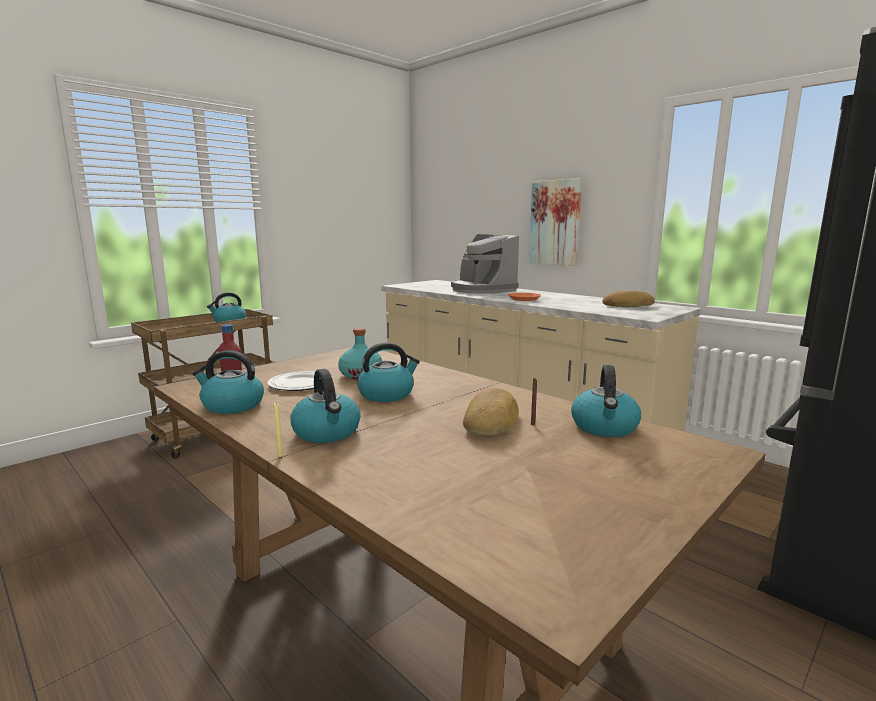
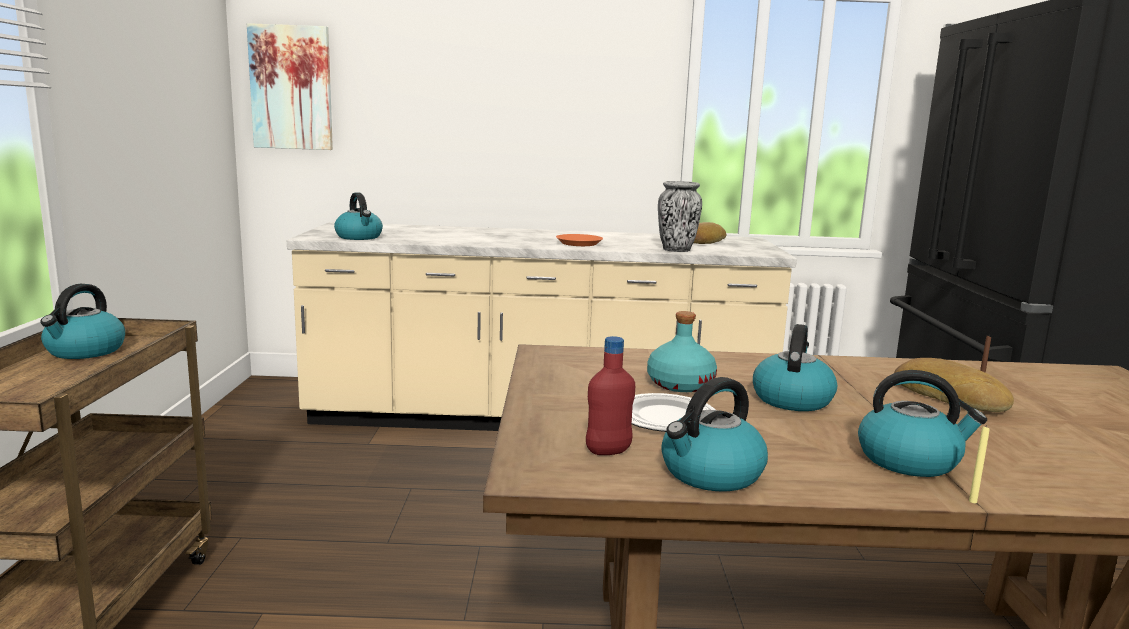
camera: 45 degrees left, 0 degrees up
coffee machine [451,234,519,294] -> none
picture [529,178,582,266] -> picture moved to [247,23,333,150]
kettle [571,365,641,437] -> kettle moved to [334,193,383,240]
none -> vase [658,181,702,252]

